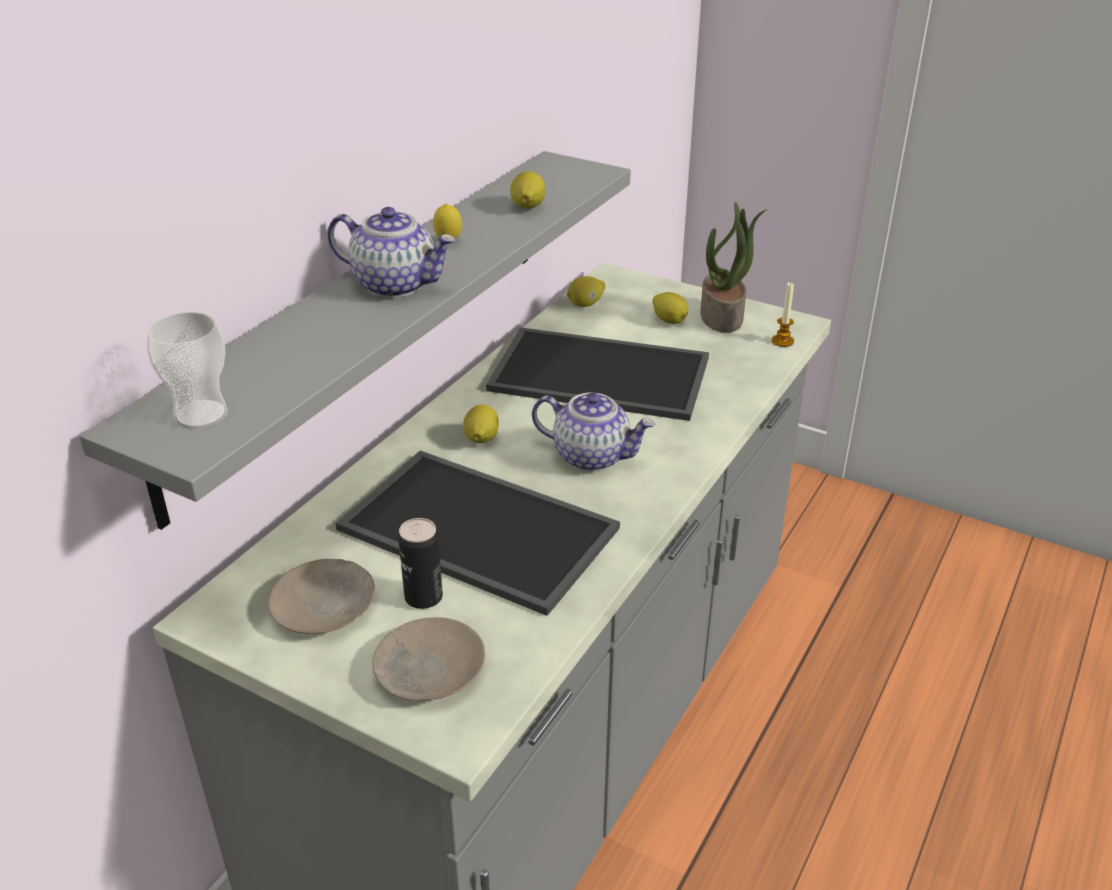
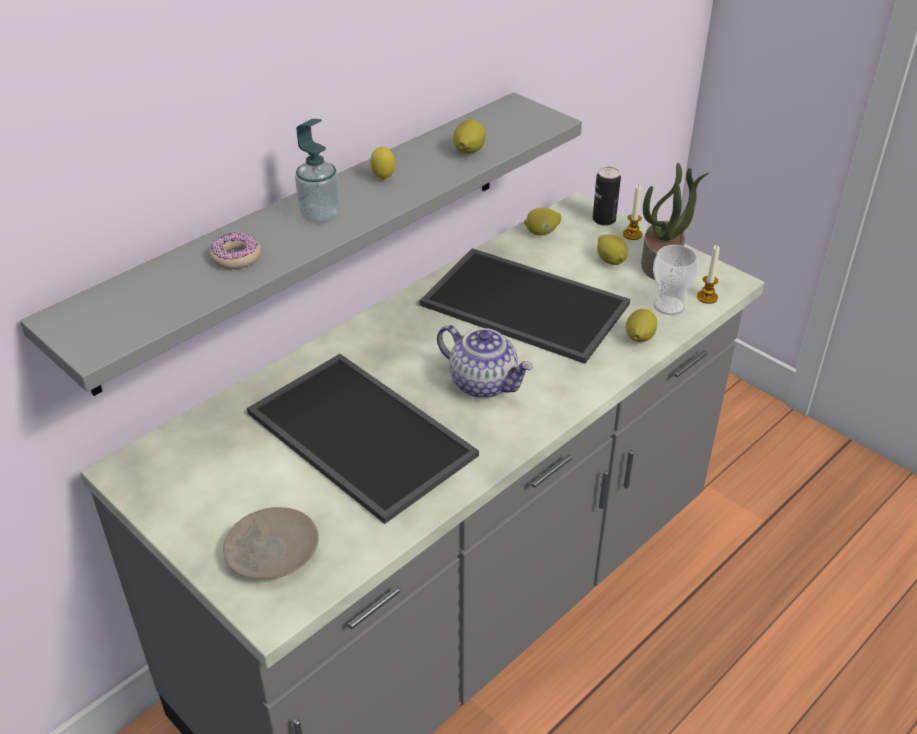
camera: 15 degrees right, 5 degrees up
cup [147,312,227,429] -> cup moved to [653,245,698,315]
beige plate [268,559,375,634] -> none
teapot [328,207,456,298] -> soap dispenser [295,119,340,224]
can [398,518,443,609] -> can moved to [593,167,621,226]
lemon [463,405,499,443] -> lemon moved to [626,309,657,342]
none -> donut [210,232,261,269]
none -> candle [623,185,642,240]

